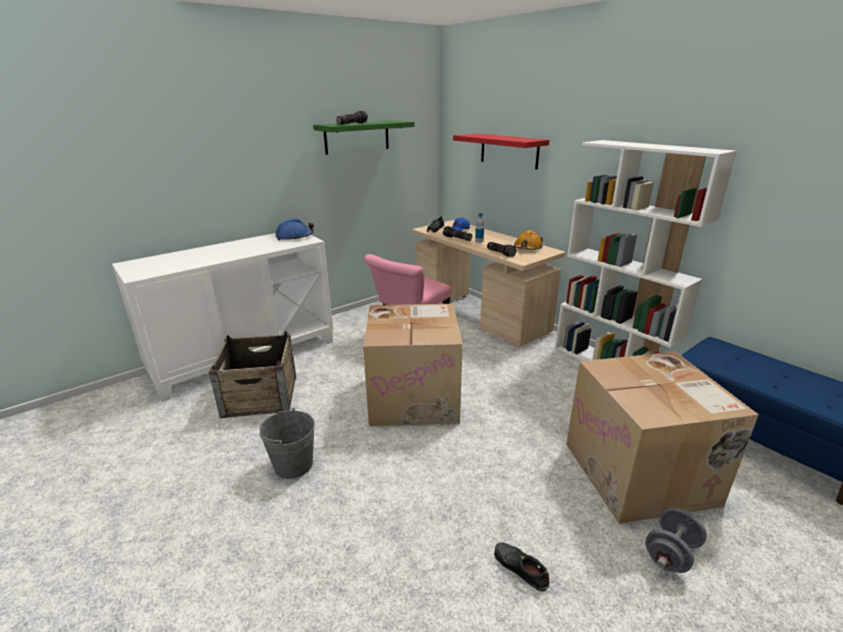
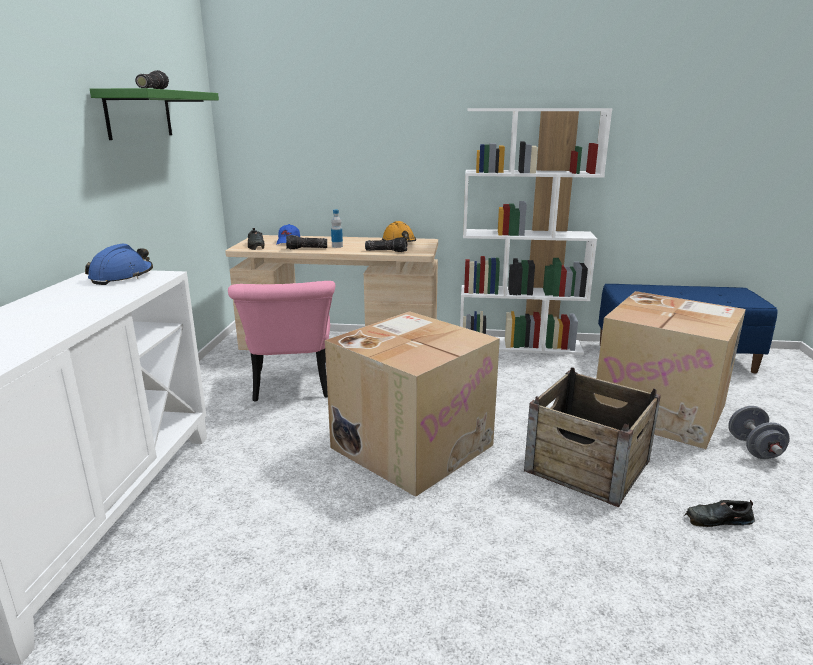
camera: 45 degrees left, 5 degrees down
crate [209,331,296,418] -> crate moved to [524,367,661,507]
grey bucket [259,408,315,479] -> none
red shelf [453,134,549,169] -> none

